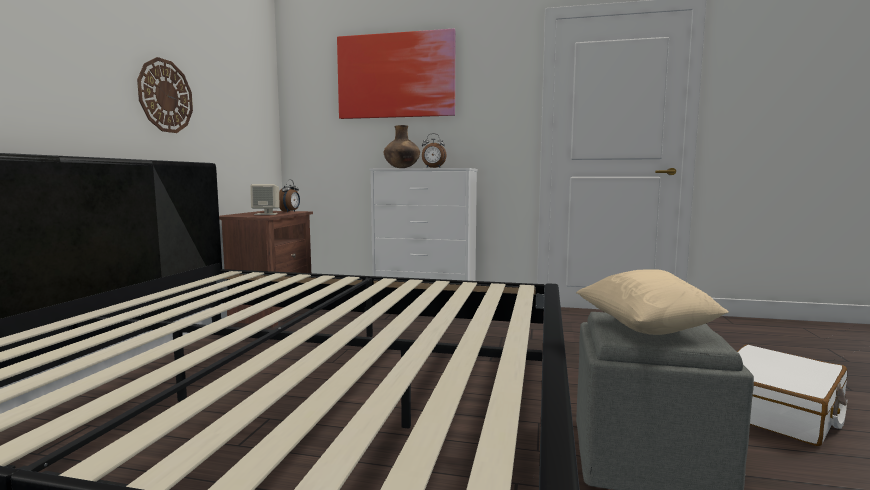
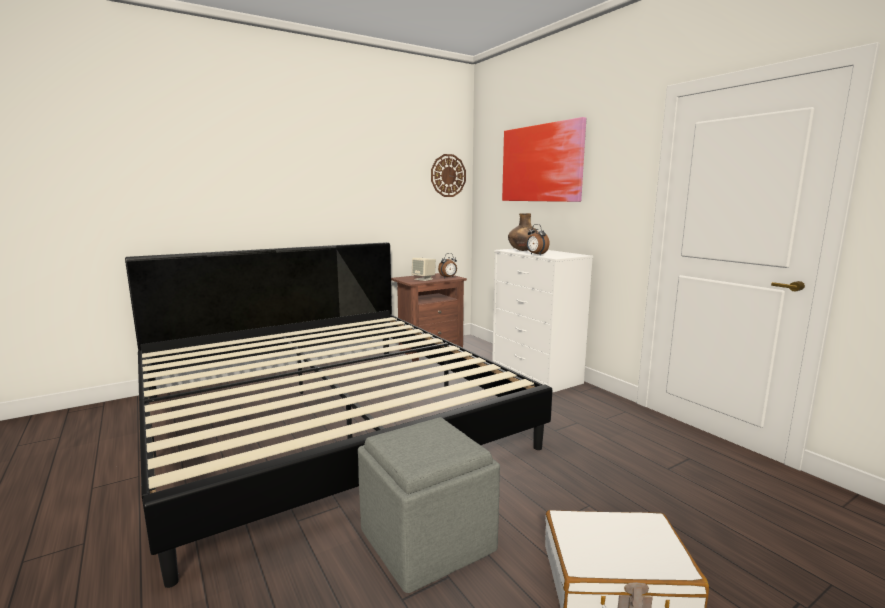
camera: 45 degrees right, 5 degrees up
wall clock [137,57,193,133] -> wall clock moved to [431,154,466,197]
beige pillow [576,269,729,335] -> none

